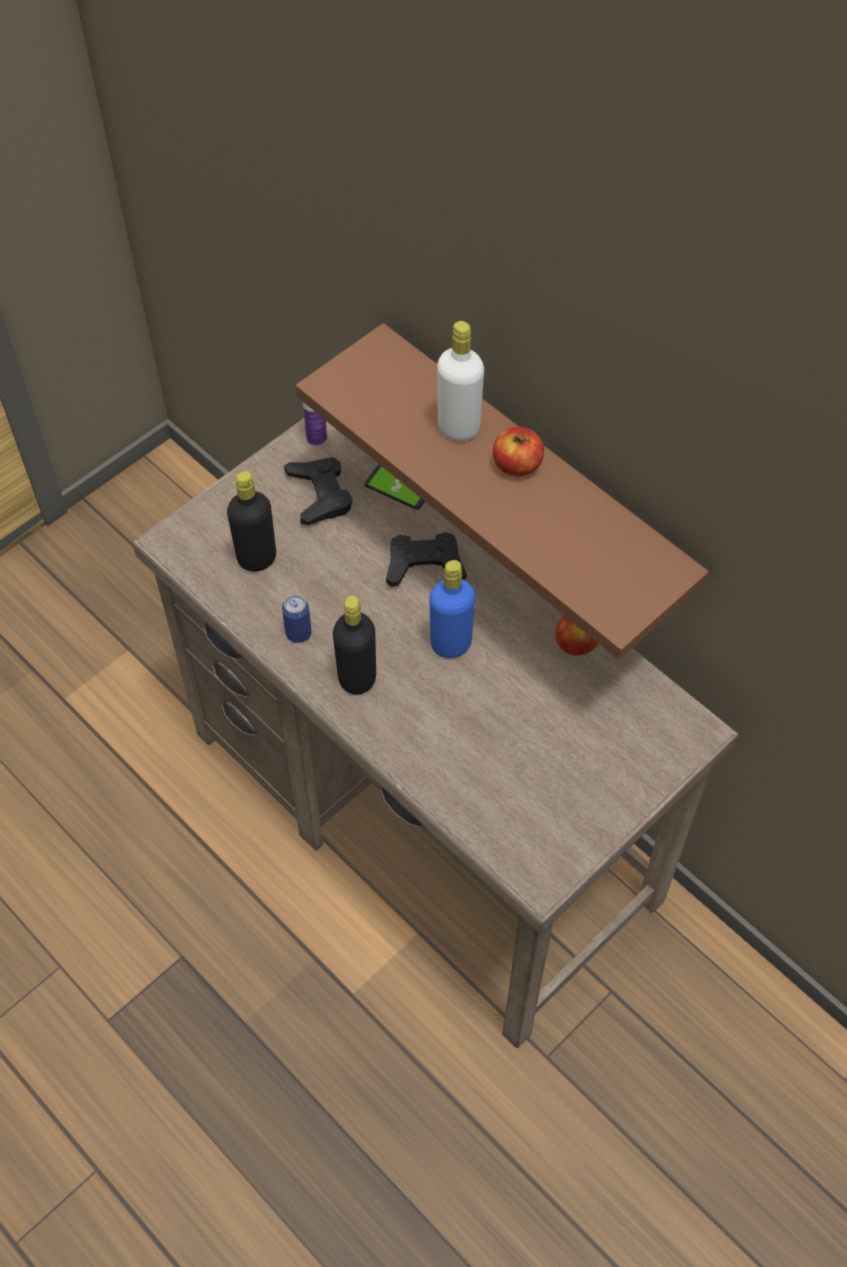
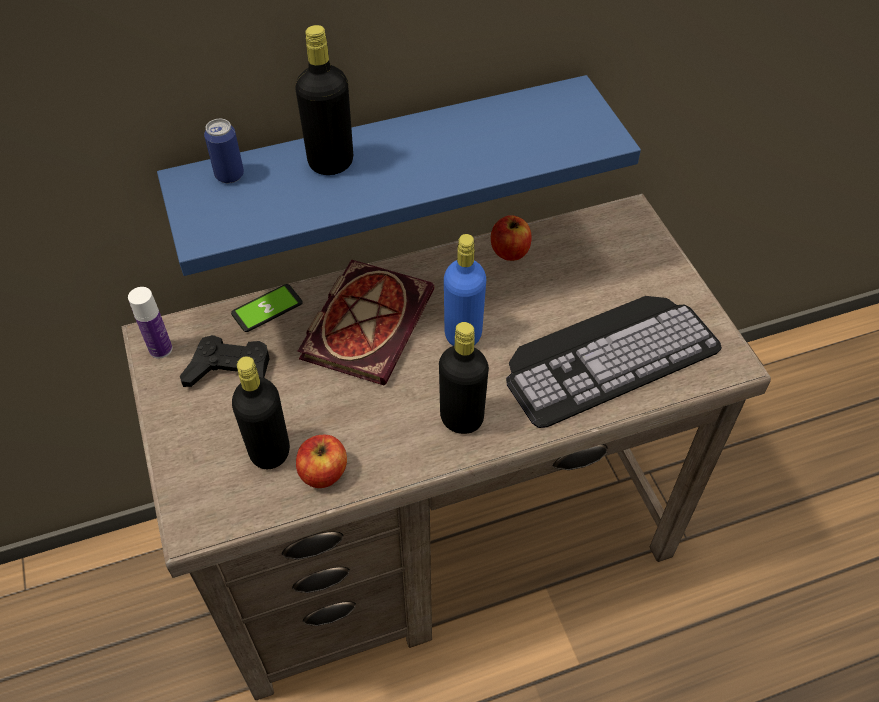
camera: 65 degrees left, 5 degrees down
can [282,595,312,643] -> can moved to [204,119,244,183]
brown shelf [296,323,709,660] -> blue shelf [157,75,641,276]
black game controller [386,532,467,587] -> book [298,260,434,385]
white bottle [437,321,484,441] -> black bottle [295,25,353,175]
apple [493,427,544,476] -> apple moved to [296,435,347,488]
none -> keyboard [506,296,722,428]

